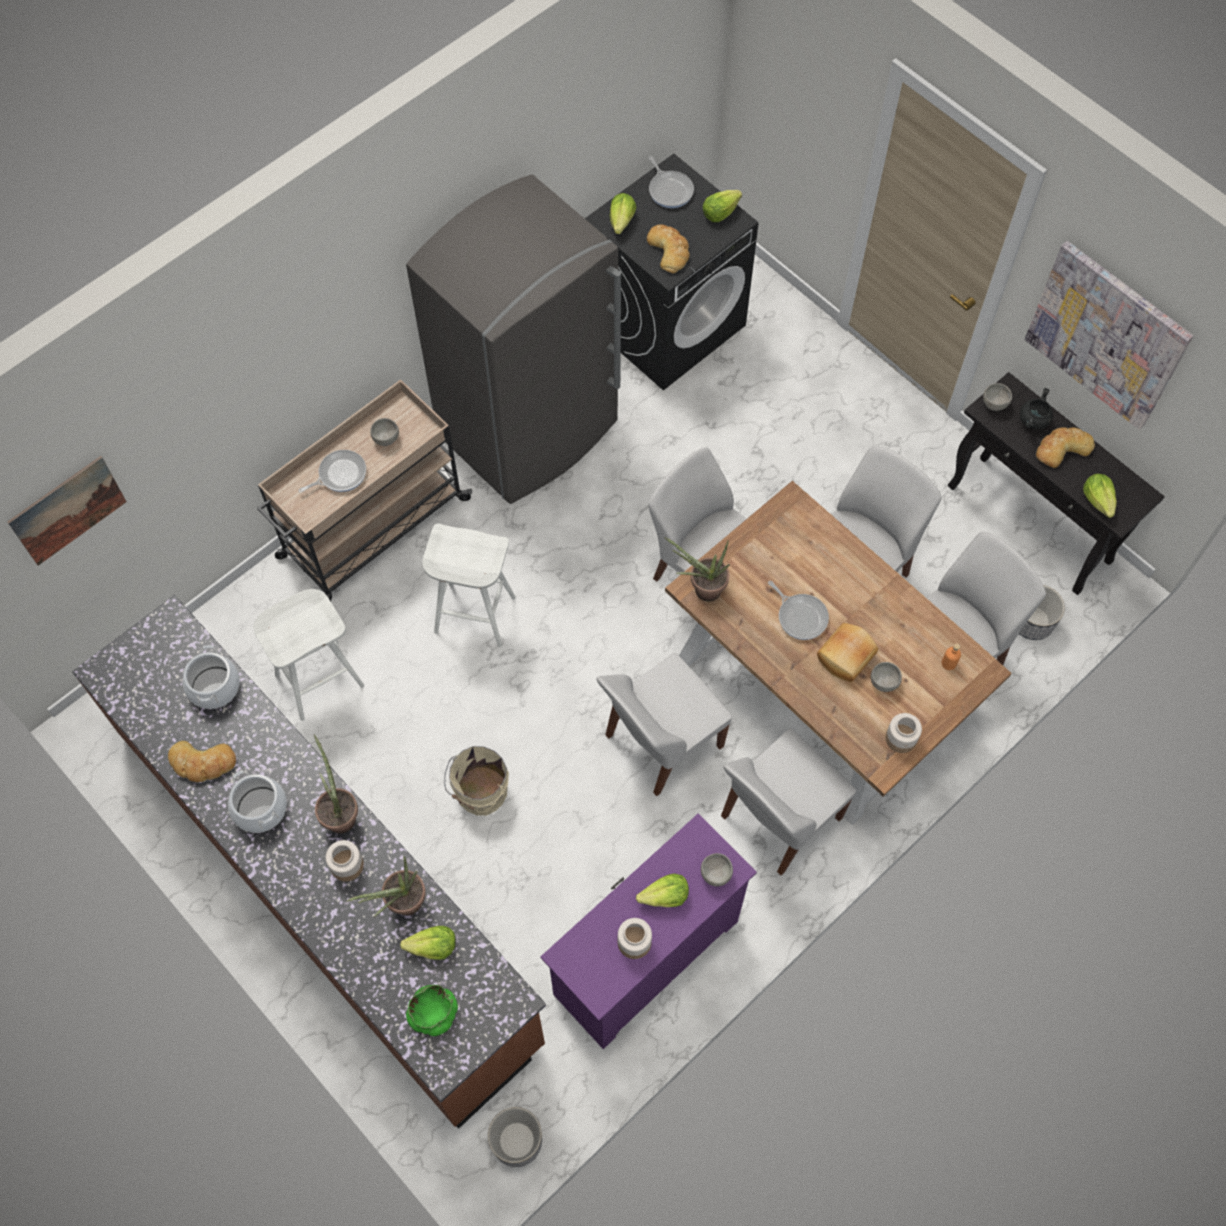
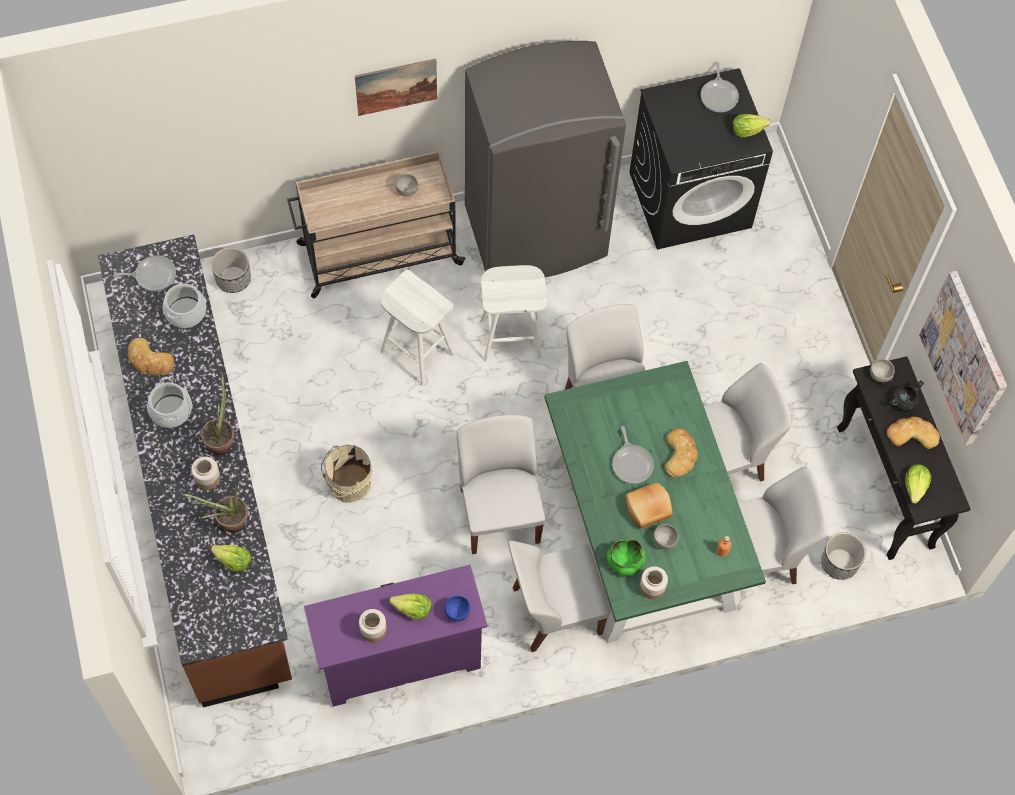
camera: 25 degrees right, 0 degrees up
picture [8,456,127,565] -> picture moved to [355,59,437,116]
white stool [254,589,364,721] -> white stool moved to [480,265,547,362]
frying pan [299,450,366,492] -> frying pan moved to [114,255,176,292]
green bowl [406,985,458,1036] -> green bowl moved to [606,539,646,576]
planter [488,1107,542,1167] -> planter moved to [211,247,251,293]
white chair [596,653,732,796] -> white chair turned 90 degrees clockwise [456,415,545,554]
lettuce [610,193,636,234] -> none
bread [647,224,690,273] -> bread moved to [664,428,698,477]
brown dining table [665,481,1012,825] -> green dining table [545,361,766,643]
potted plant [665,538,730,602] -> none
grey bowl [701,853,733,886] -> blue bowl [445,596,470,622]

